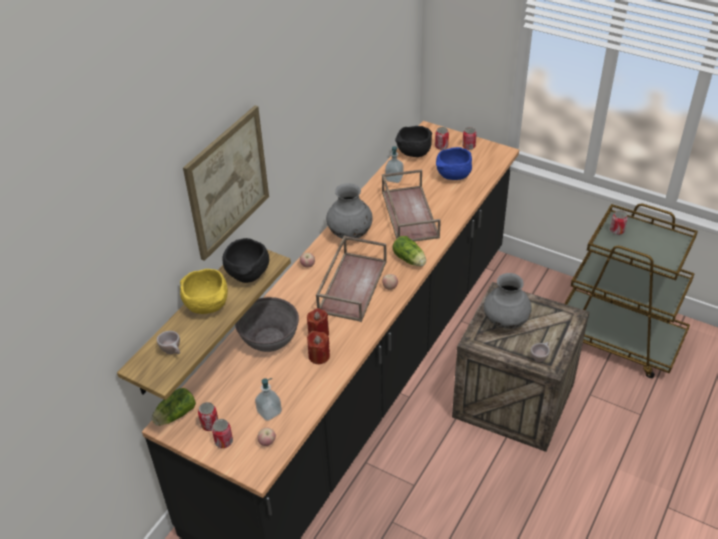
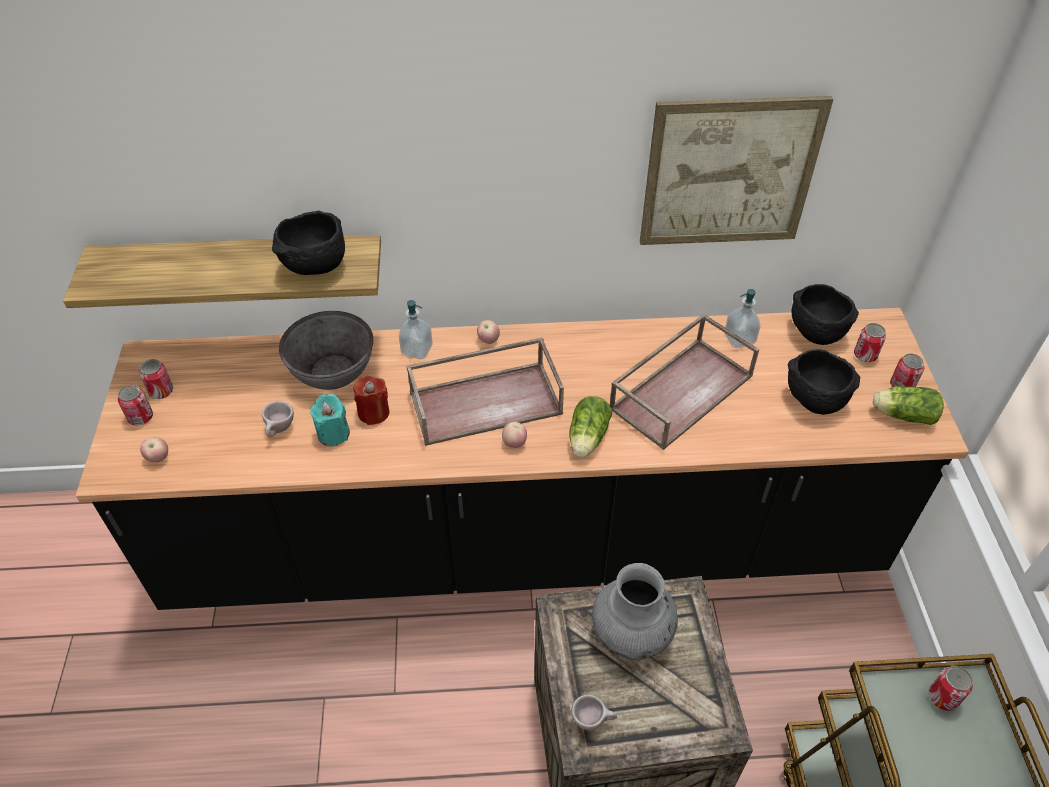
camera: 55 degrees right, 5 degrees up
lettuce [152,388,196,426] -> lettuce moved to [873,386,944,425]
beige cup [157,331,180,354] -> beige cup moved to [262,401,294,438]
yellow bowl [180,269,228,314] -> none
picture [183,106,269,261] -> picture moved to [640,96,833,245]
soap dispenser [255,378,282,421] -> soap dispenser moved to [399,300,433,359]
red candle [307,331,330,364] -> turquoise candle [310,394,350,446]
grey vase [326,183,373,240] -> none
blue bowl [436,147,472,180] -> black bowl [788,349,860,415]

